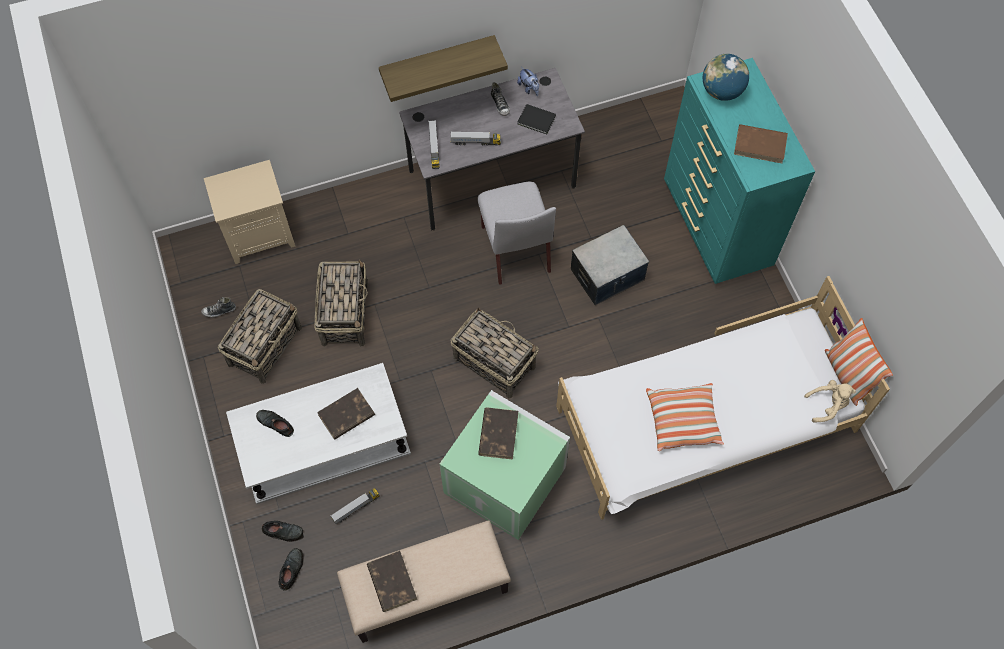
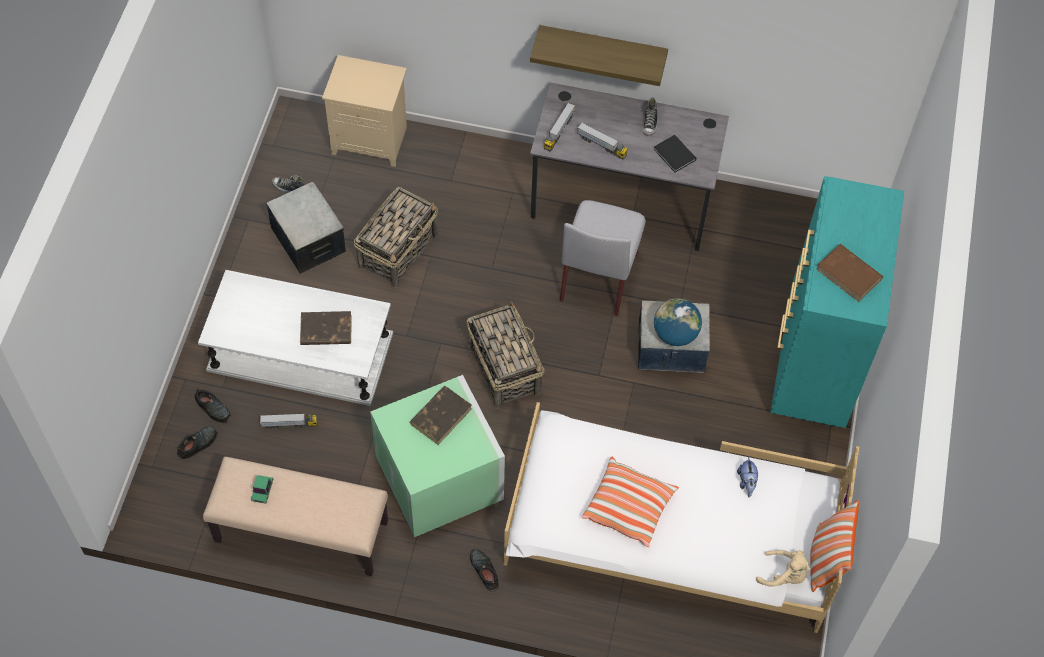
camera: 30 degrees right, 5 degrees down
basket [218,289,302,384] -> storage box [266,182,346,274]
black shoe [256,410,294,437] -> black shoe moved to [470,549,499,591]
brown book [367,551,417,612] -> toy car [251,475,273,504]
plush toy [517,67,539,96] -> plush toy moved to [737,456,758,497]
globe [703,54,749,101] -> globe moved to [654,298,702,346]

